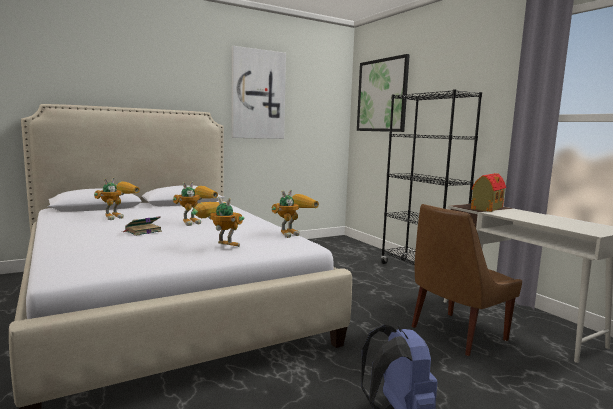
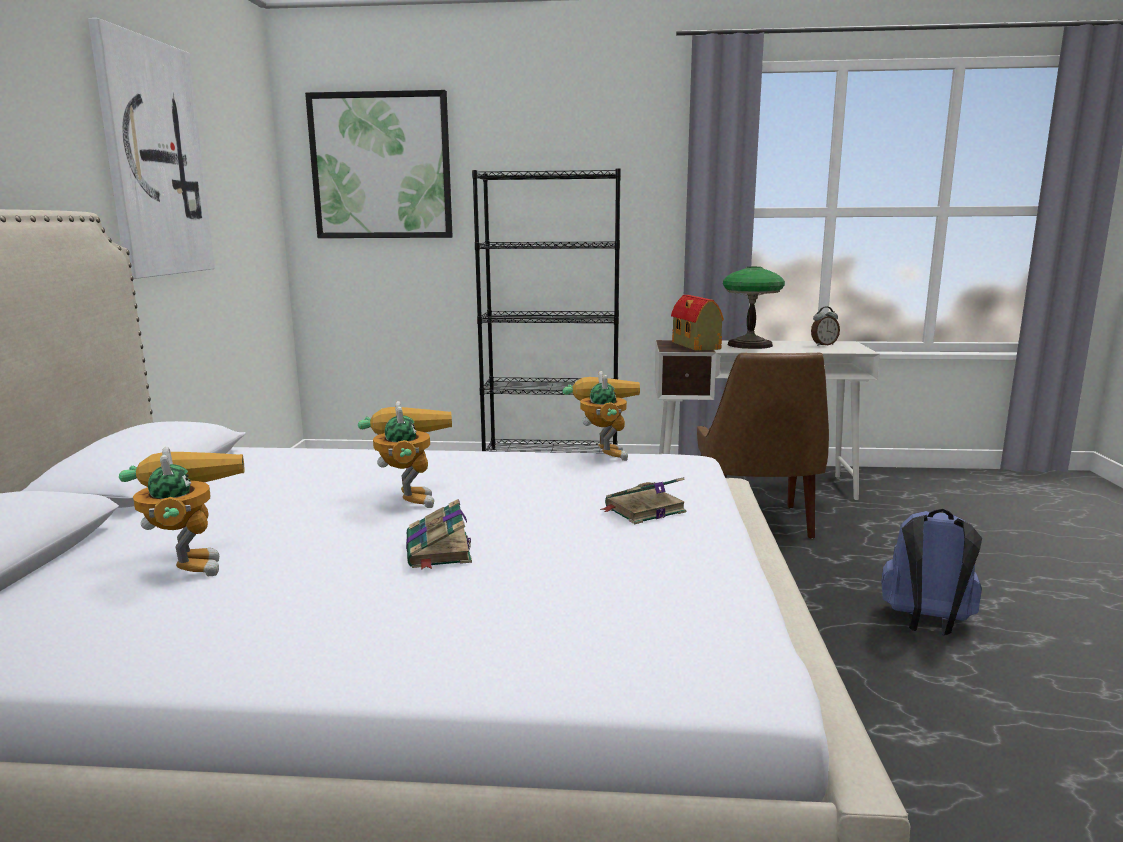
camera: 55 degrees left, 5 degrees up
toy robot [191,197,244,247] -> book [600,477,686,524]
none -> table lamp [723,267,785,349]
none -> alarm clock [811,307,840,346]

